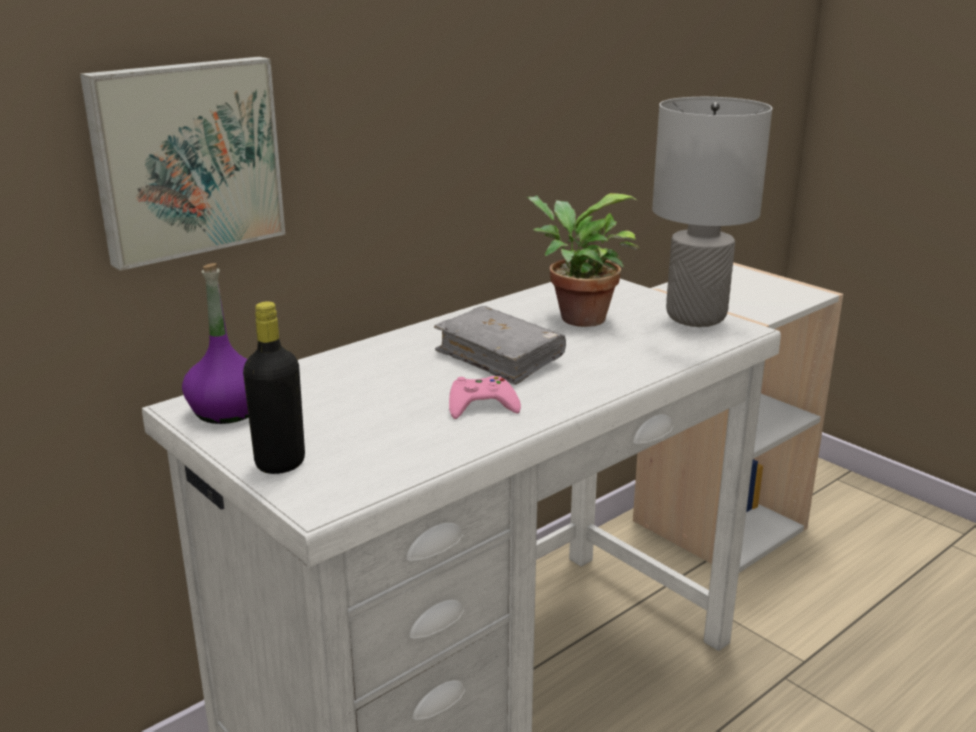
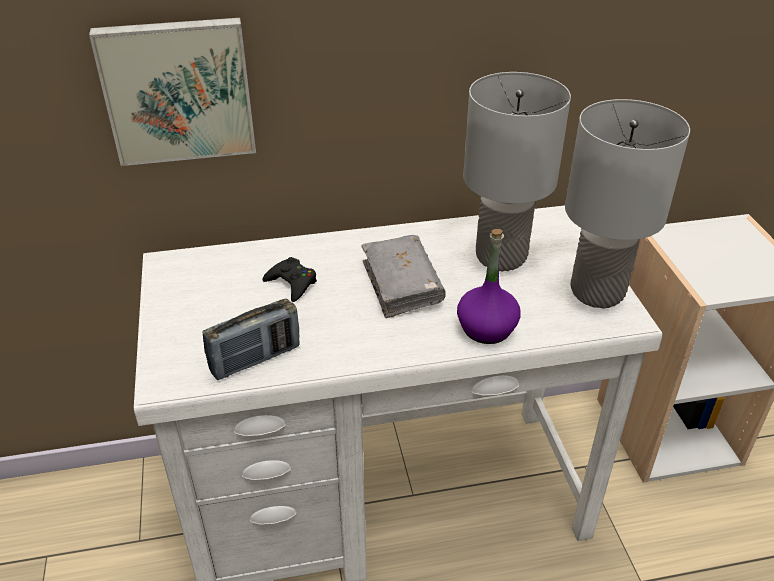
camera: 30 degrees right, 15 degrees up
purple bottle [182,263,249,424] -> purple bottle moved to [457,229,521,344]
black bottle [243,301,305,474] -> none
pink game controller [449,376,521,419] -> none
potted plant [526,193,640,327] -> grey table lamp [463,72,571,272]
none -> radio [203,299,300,380]
none -> black game controller [262,257,317,302]

